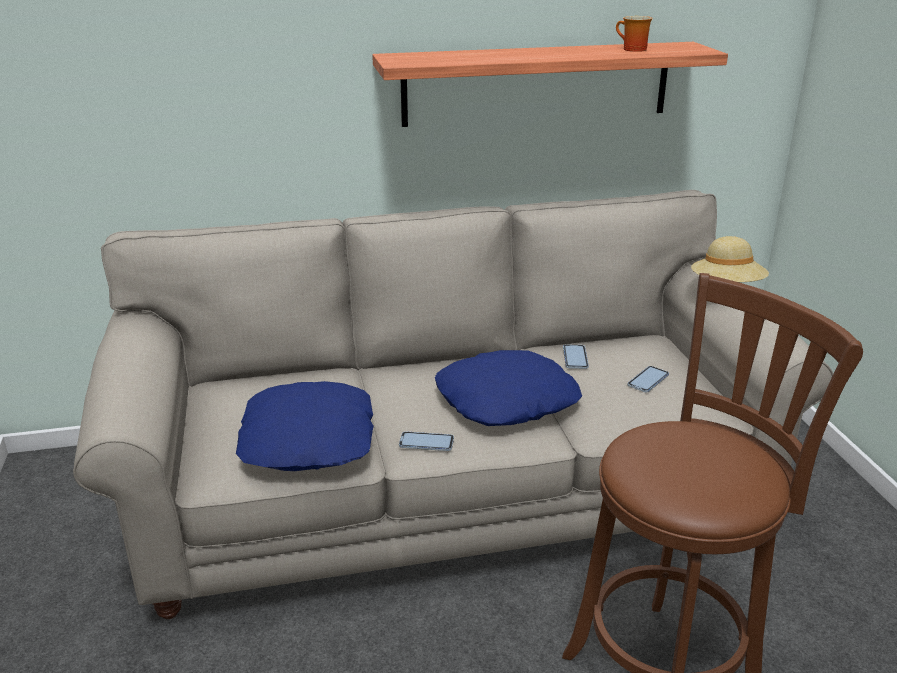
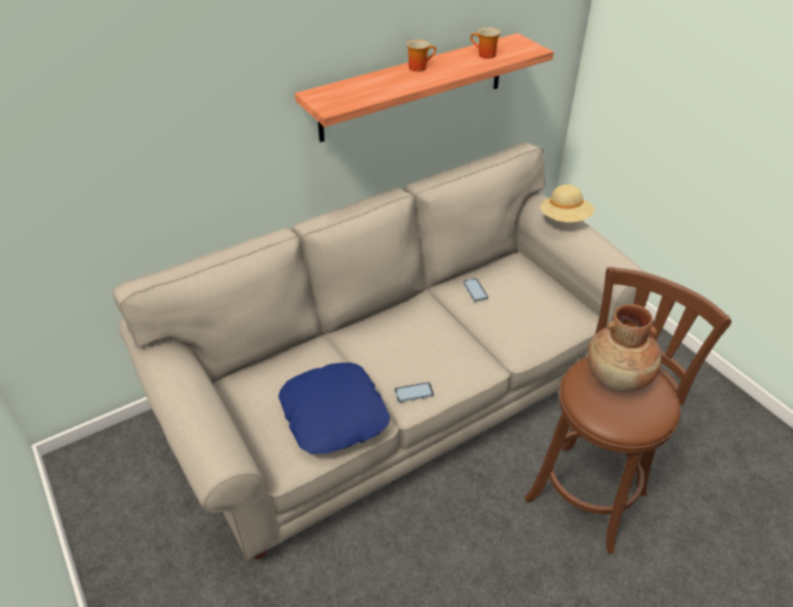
camera: 20 degrees left, 15 degrees up
blue pillow [435,350,582,426] -> none
phone [627,366,669,393] -> none
none -> mug [407,40,436,72]
none -> brown vase [587,304,662,392]

